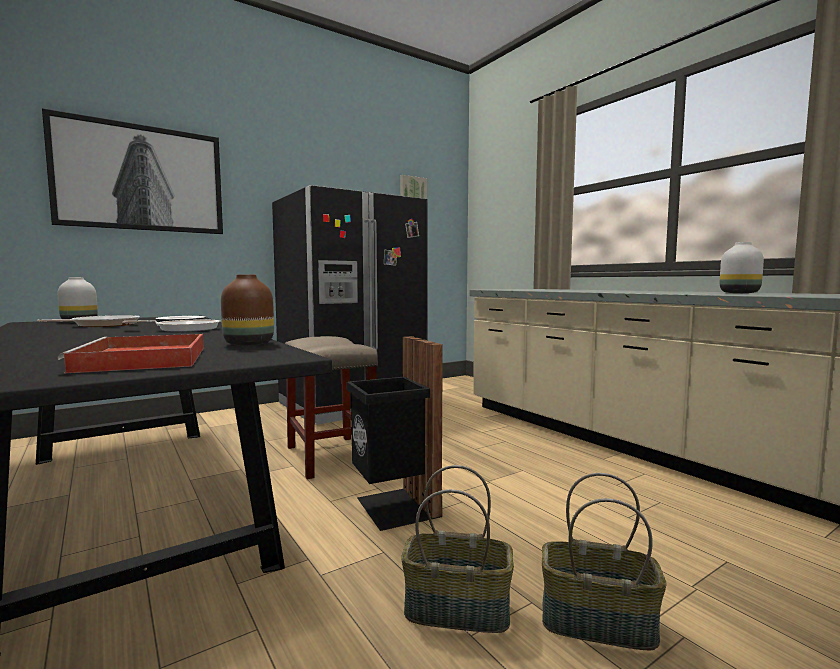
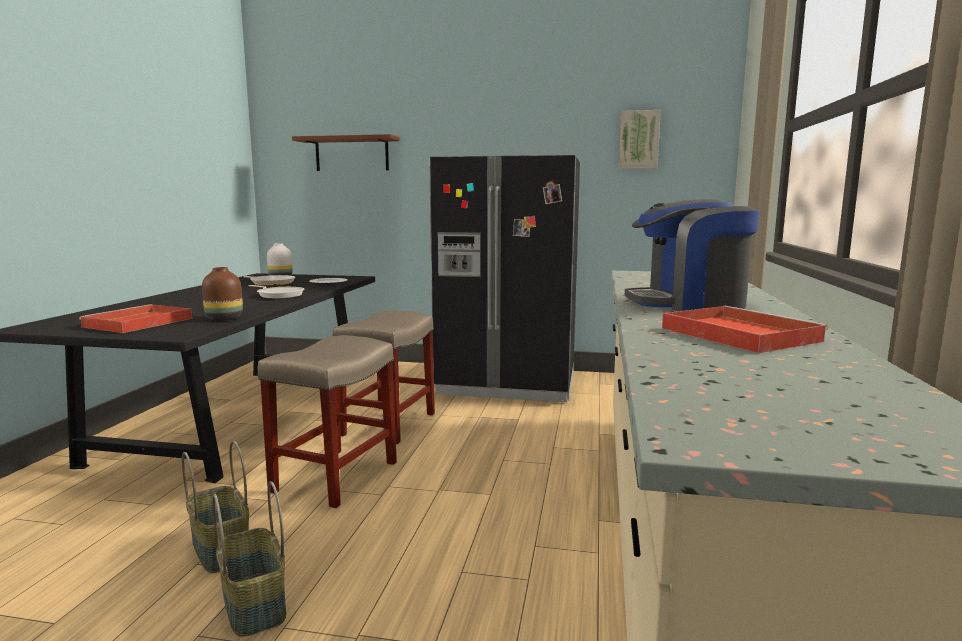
camera: 45 degrees right, 5 degrees up
picture [42,108,223,234] -> brown shelf [292,134,399,171]
black trash can [346,336,443,531] -> beige stool [258,335,397,508]
white vase [720,242,764,293] -> red tray [662,306,828,353]
none -> coffee machine [625,199,760,311]

